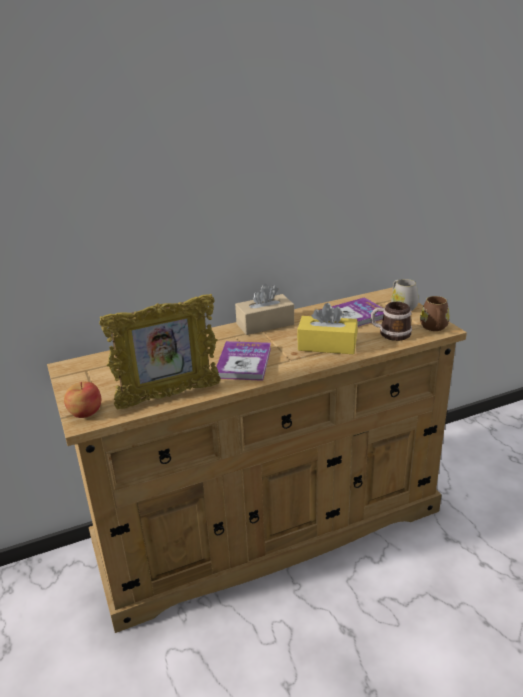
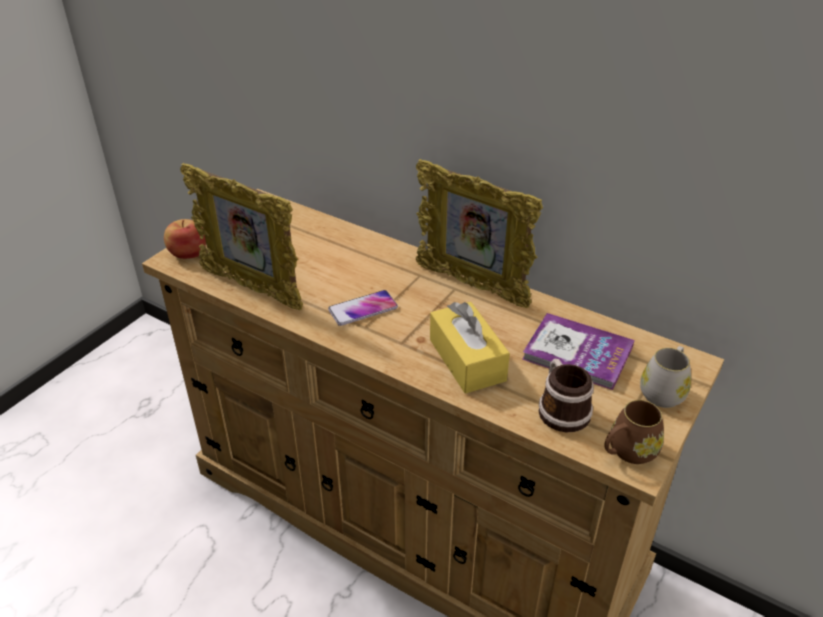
camera: 55 degrees right, 10 degrees up
book [216,341,271,381] -> phone [328,290,398,326]
beige tissue box [235,284,294,335] -> picture frame [416,159,543,308]

